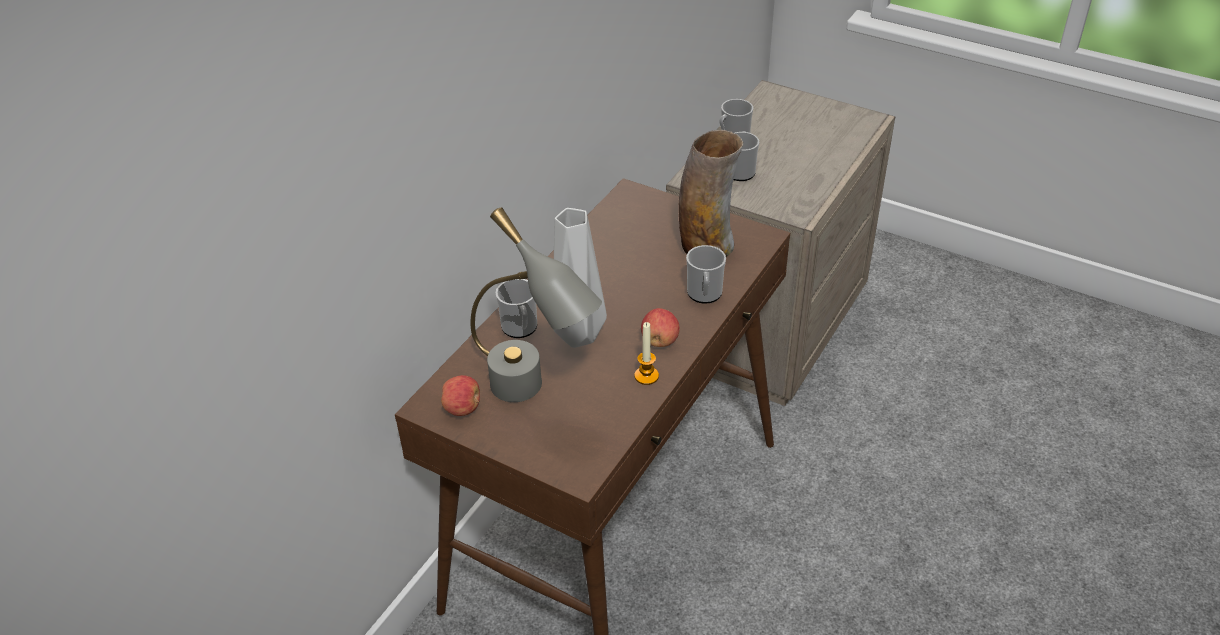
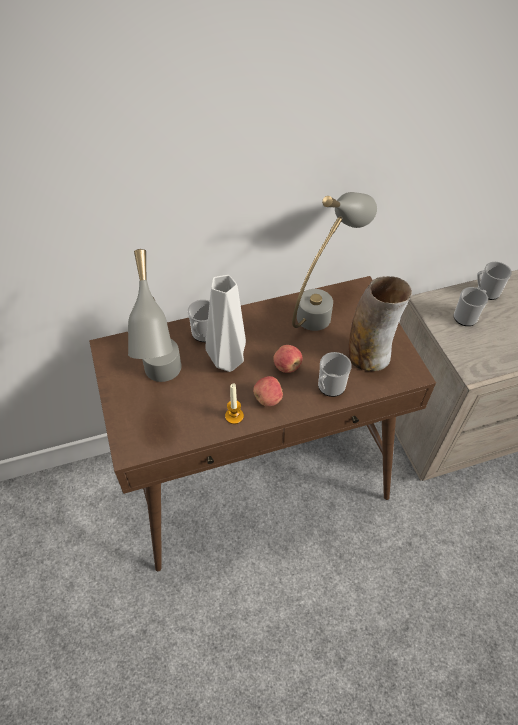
camera: 40 degrees right, 10 degrees up
apple [441,375,480,416] -> apple moved to [274,345,302,373]
none -> grey table lamp [292,192,377,331]

